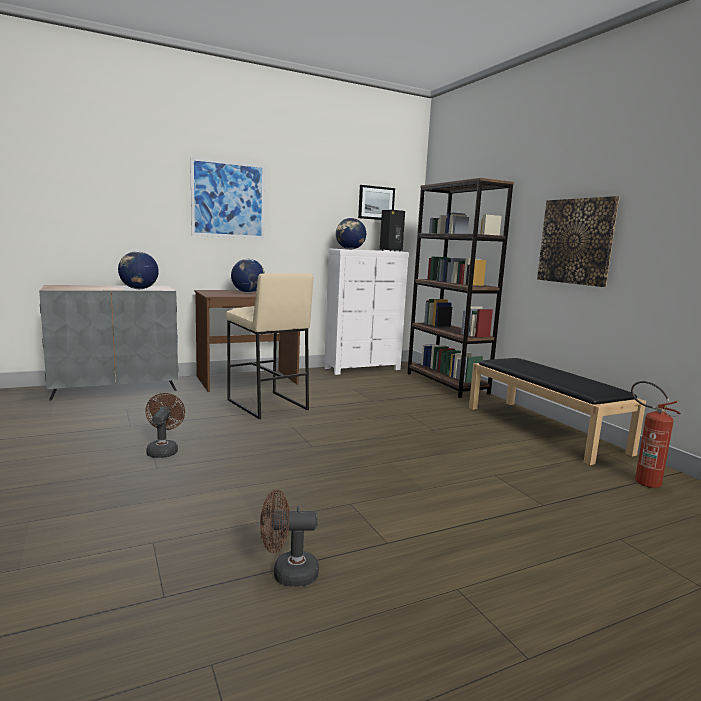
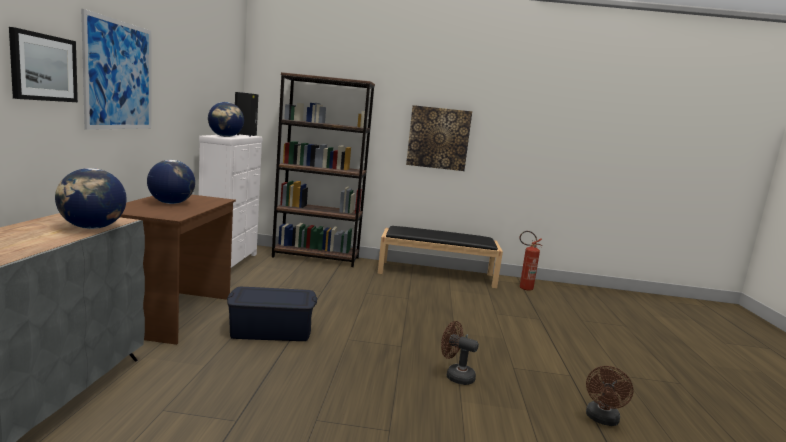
camera: 60 degrees left, 0 degrees up
brown fan [145,393,185,458] -> brown fan moved to [441,321,479,385]
beige stool [226,273,313,419] -> blue storage box [227,287,317,341]
picture [358,185,395,220] -> picture moved to [9,27,78,102]

